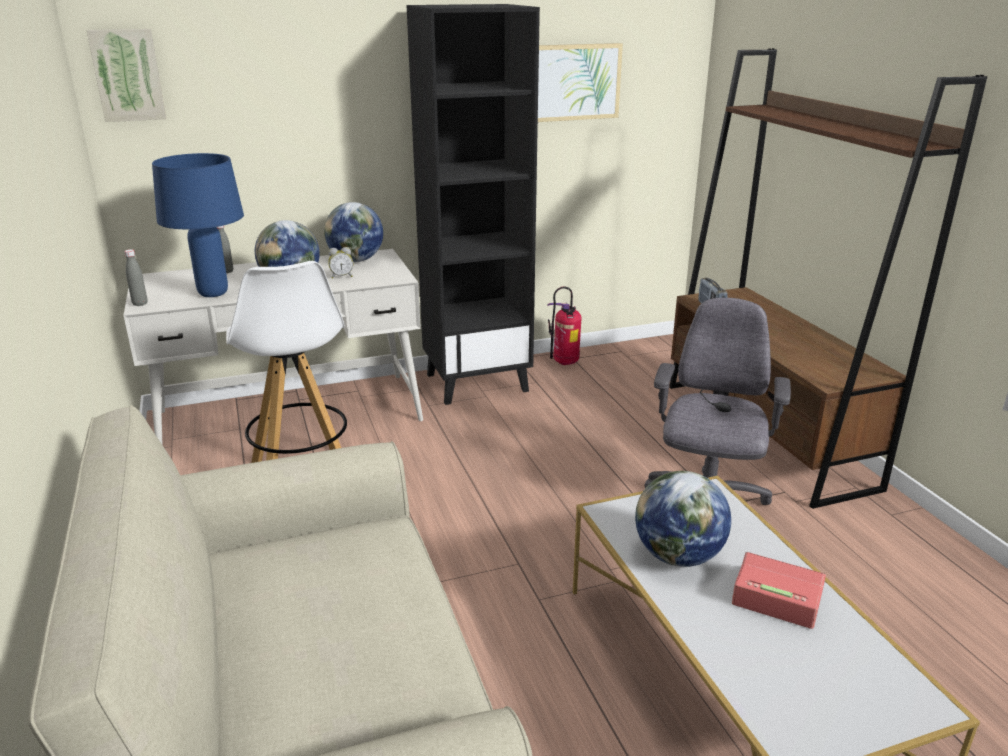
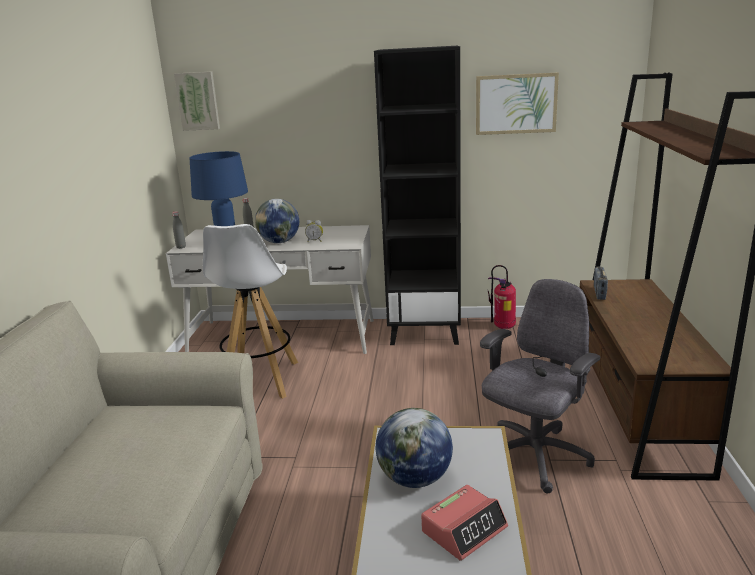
camera: 25 degrees right, 5 degrees down
globe [324,202,383,262] -> none
alarm clock [732,552,826,629] -> alarm clock turned 90 degrees clockwise [421,485,508,561]

